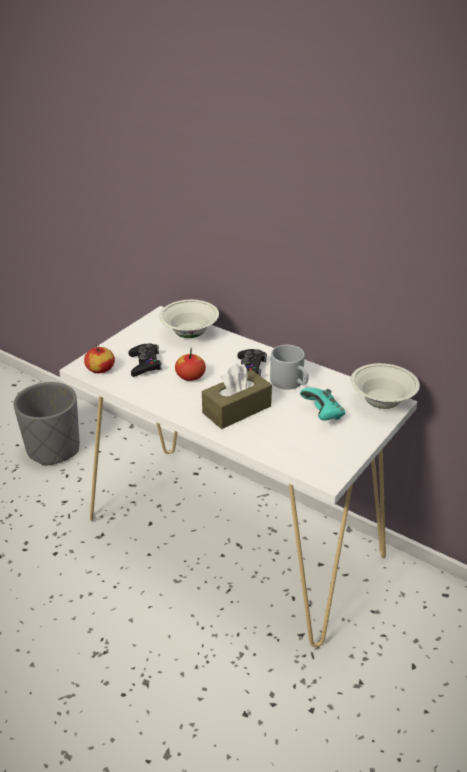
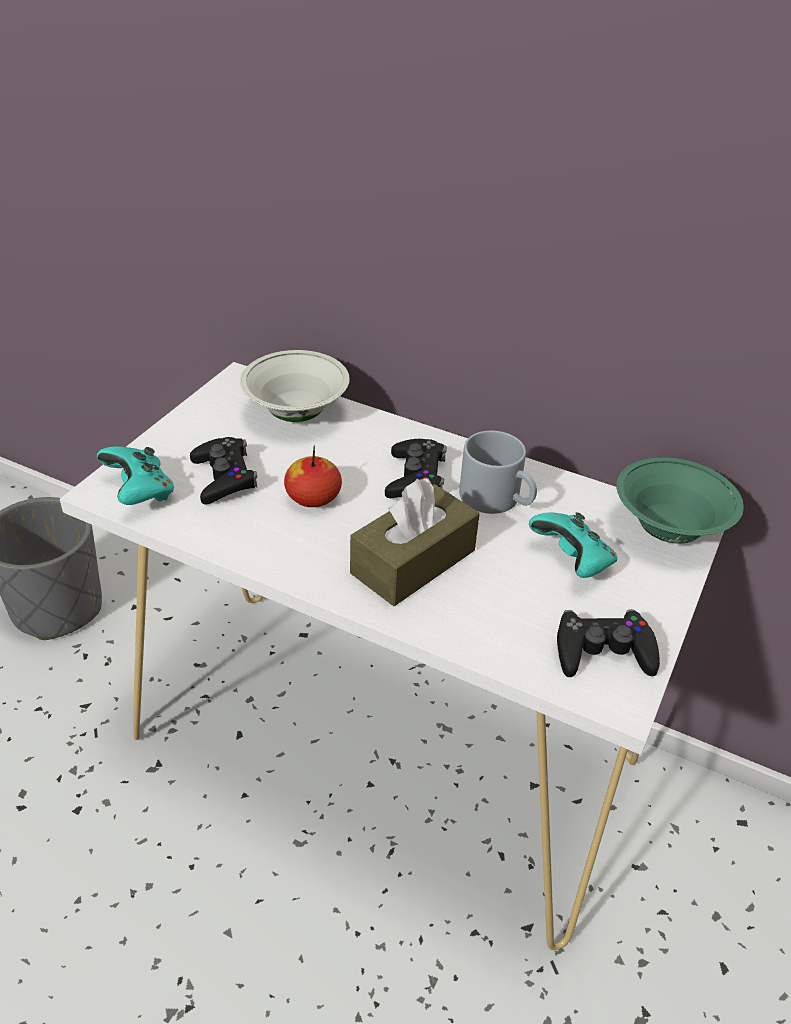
camera: 10 degrees left, 5 degrees up
apple [84,344,115,373] -> turquoise game controller [97,446,174,505]
white bowl [351,363,420,409] -> green bowl [616,457,744,543]
none -> black game controller [557,609,660,677]

